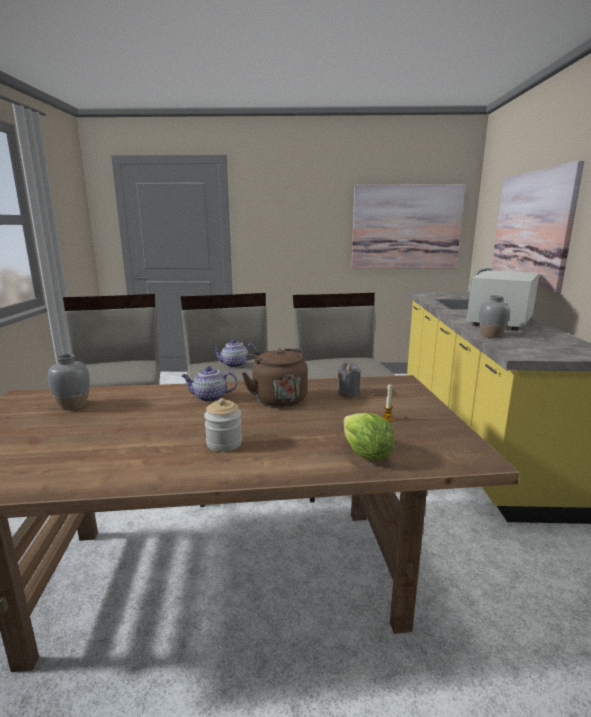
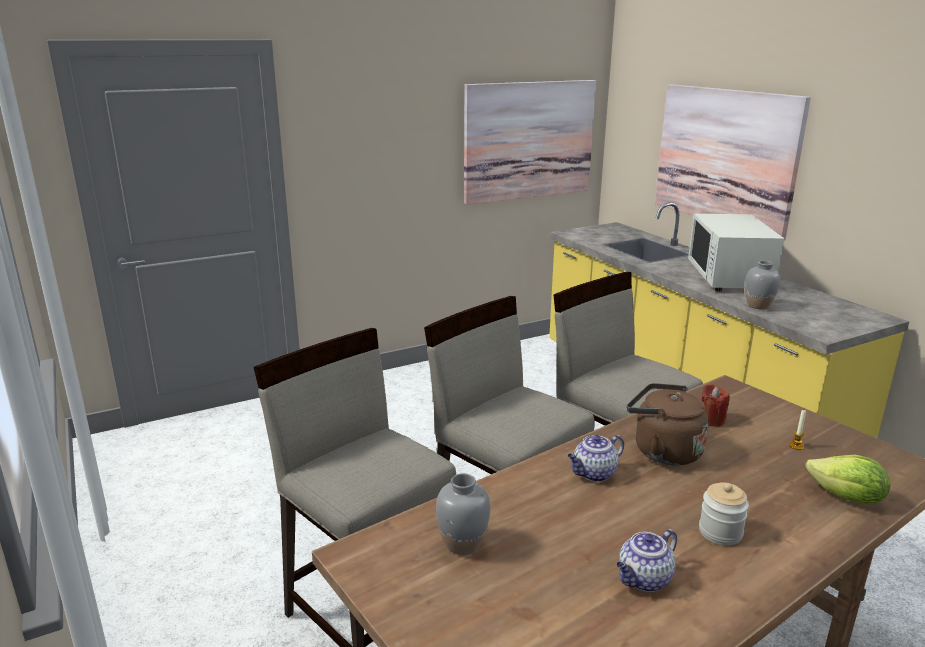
camera: 30 degrees left, 5 degrees up
teapot [212,339,257,368] -> teapot moved to [617,529,677,592]
grey candle [338,362,360,397] -> red candle [701,384,730,427]

